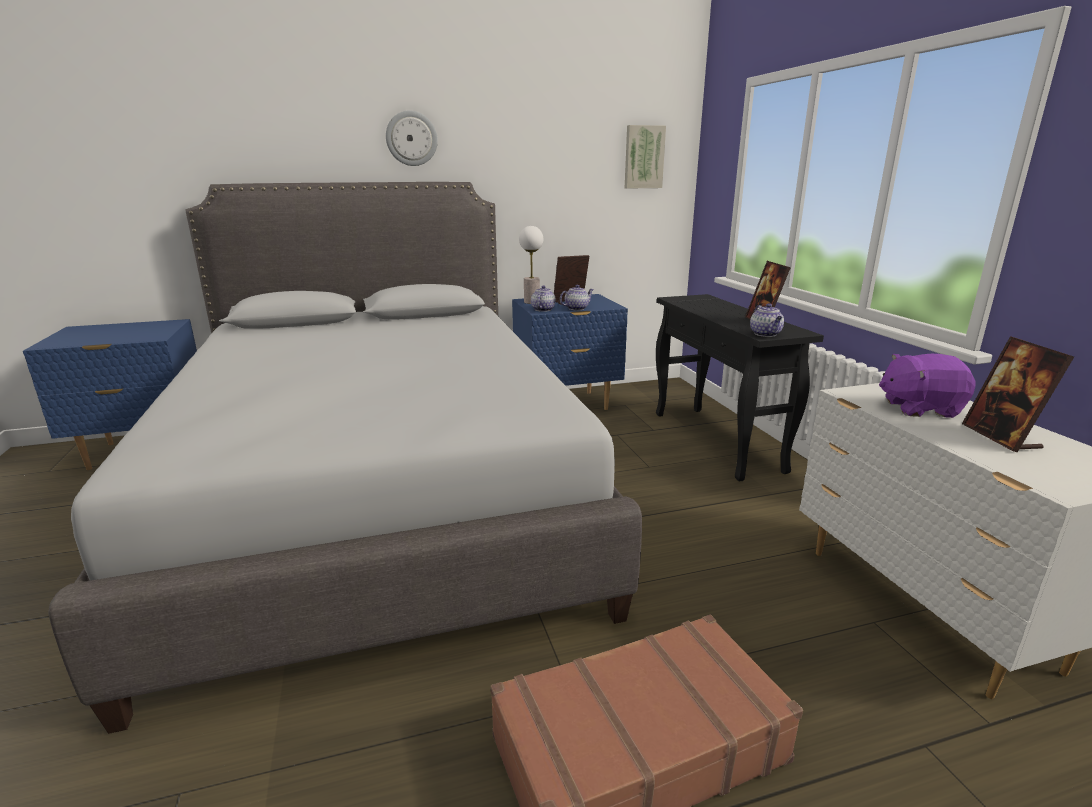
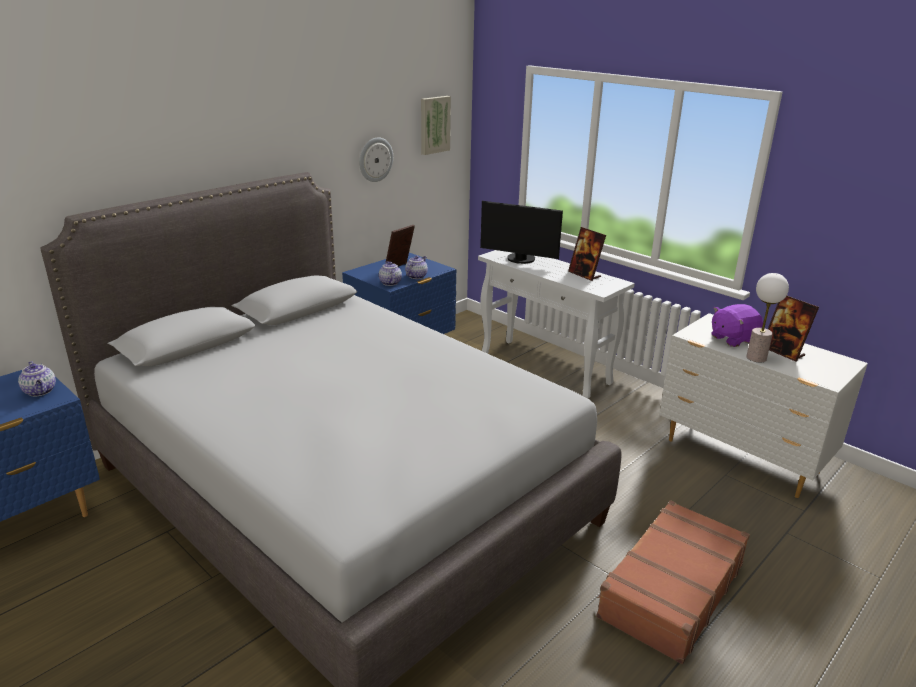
camera: 30 degrees left, 5 degrees up
wall clock [386,110,438,166] -> wall clock moved to [359,137,393,182]
table lamp [519,226,543,304] -> table lamp moved to [747,273,789,362]
black console table [656,294,824,482] -> white console table [478,250,635,399]
teapot [750,303,784,337] -> teapot moved to [18,361,56,396]
none -> monitor [480,201,563,264]

